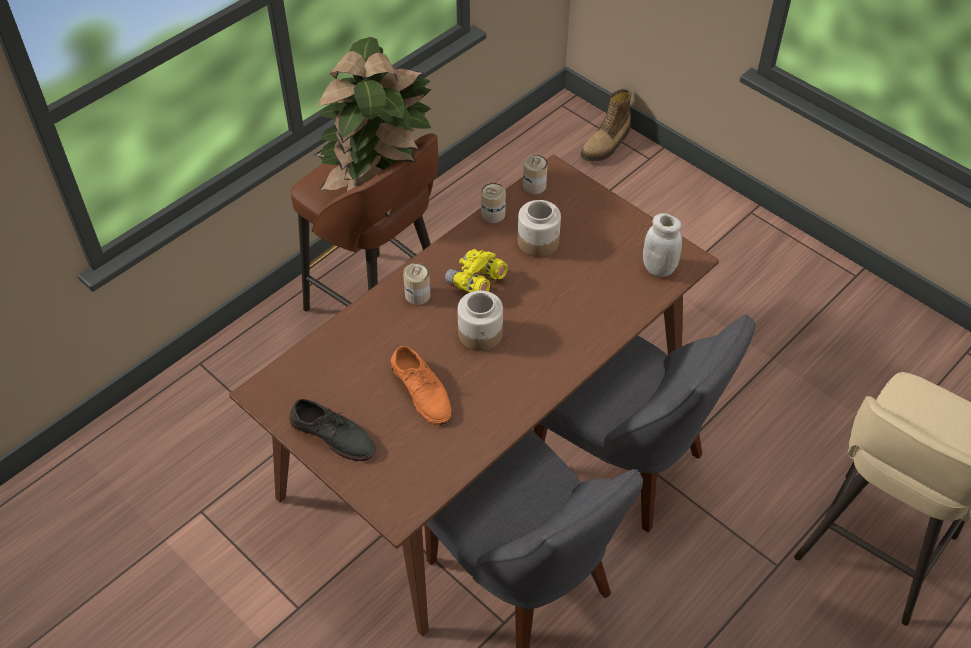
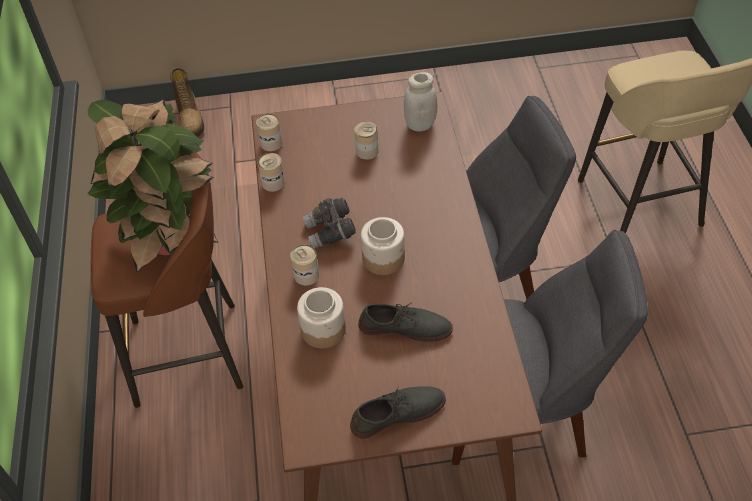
camera: 50 degrees left, 0 degrees up
orange shoe [391,346,451,425] -> grey shoe [358,302,453,342]
yellow binoculars [445,249,508,293] -> grey binoculars [303,198,356,249]
jar [518,200,561,257] -> jar moved to [297,287,346,348]
none -> can [354,122,378,160]

